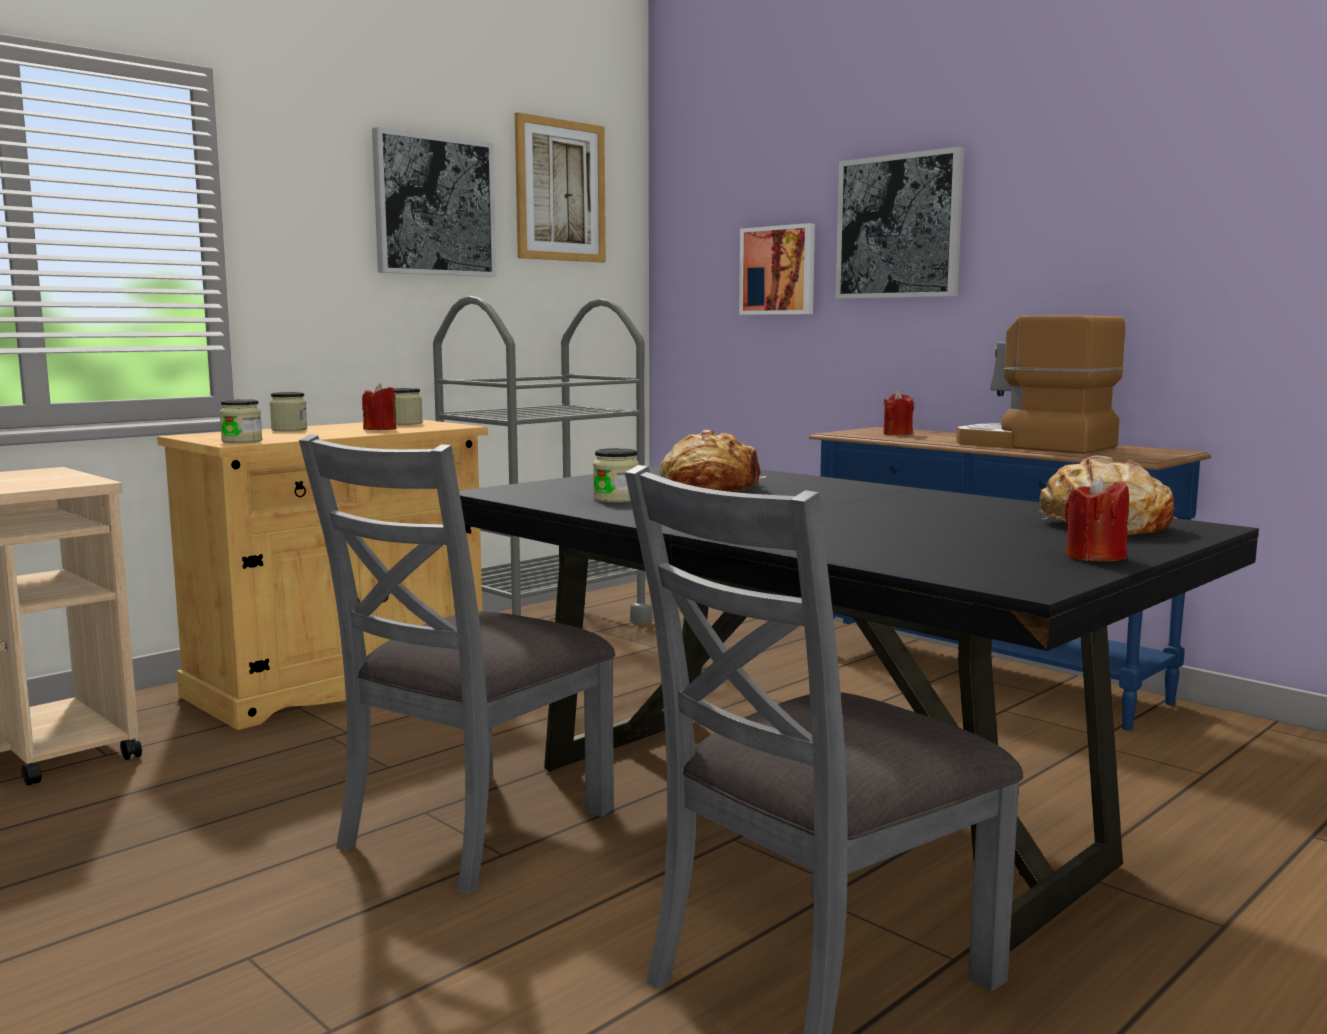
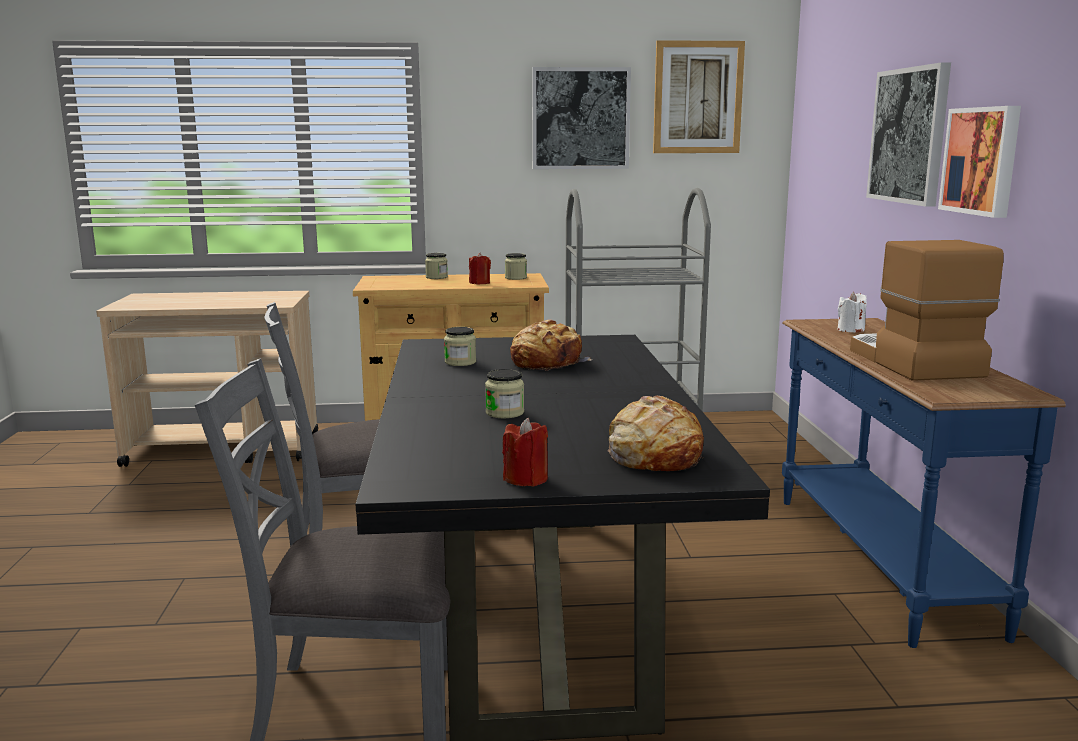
camera: 40 degrees right, 5 degrees up
jar [220,399,262,443] -> jar moved to [485,369,524,418]
picture [739,223,815,315] -> picture moved to [938,106,1021,218]
red candle [883,391,914,435] -> white candle [838,292,867,333]

